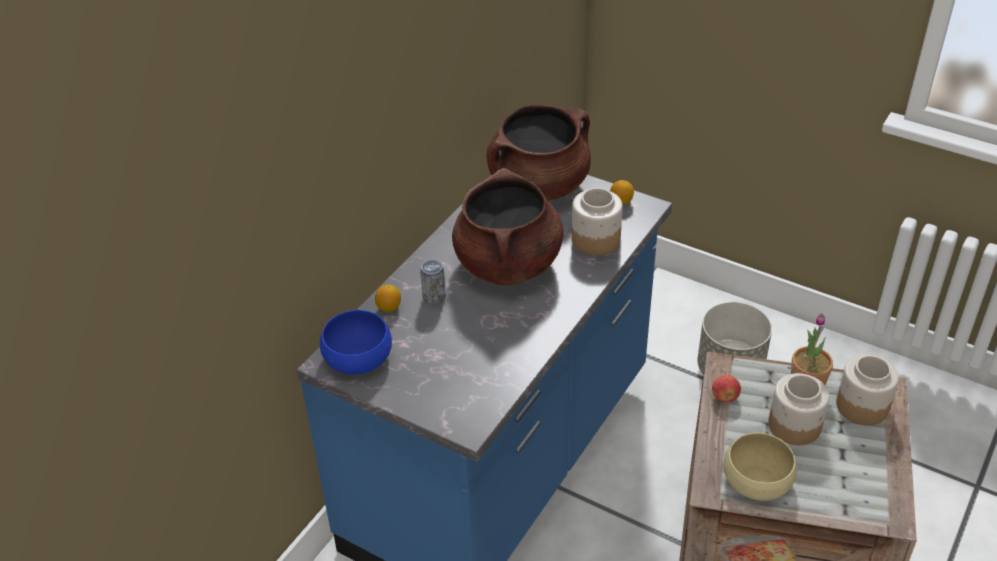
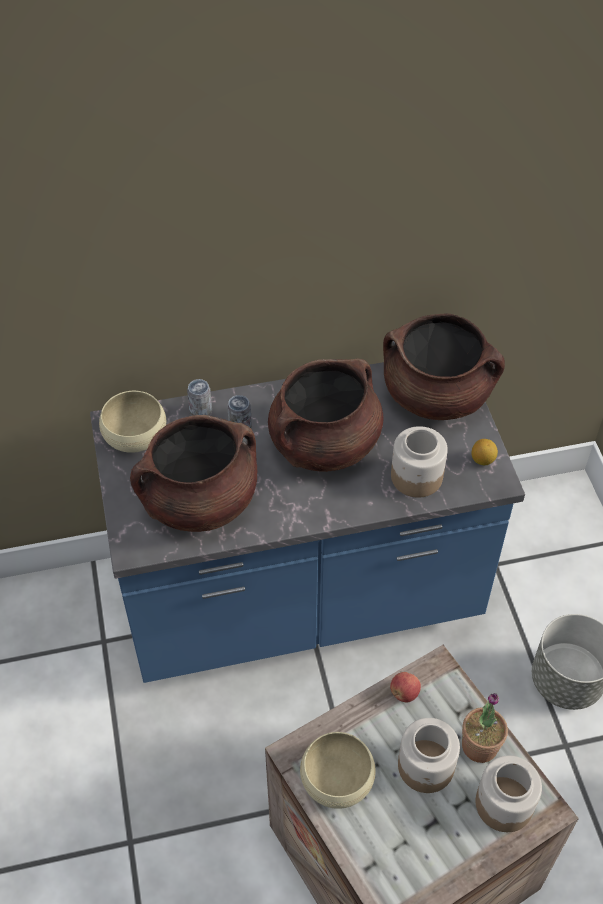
camera: 45 degrees right, 10 degrees up
blue bowl [320,310,392,374] -> beige bowl [99,391,166,453]
lemon [375,285,401,312] -> can [187,379,212,416]
none -> brown cooking pot [130,415,257,532]

